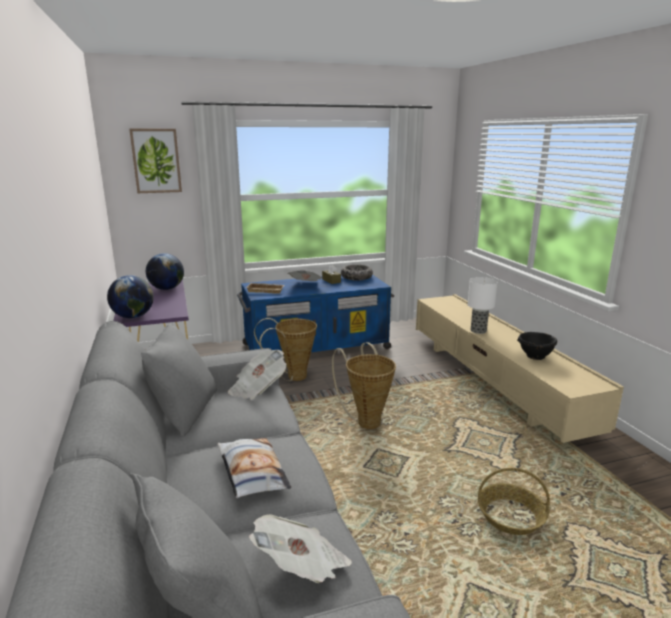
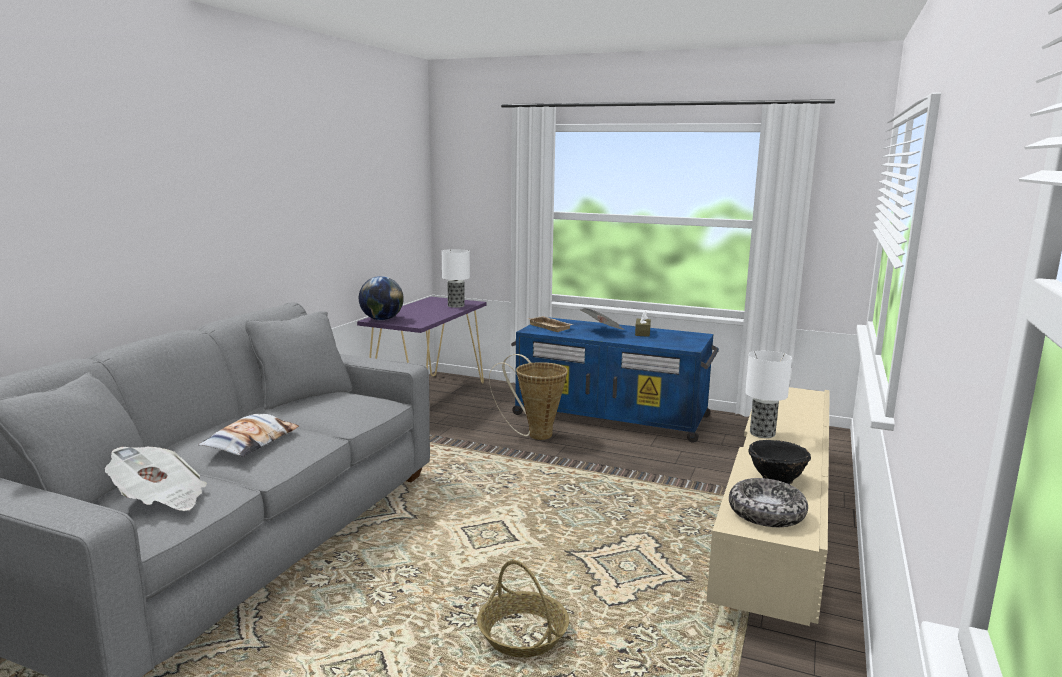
camera: 40 degrees right, 5 degrees down
picture [129,129,182,193] -> none
globe [146,253,184,290] -> table lamp [442,249,470,308]
newspaper [228,350,286,399] -> none
basket [332,342,396,429] -> none
bowl [341,265,373,281] -> bowl moved to [729,478,808,527]

